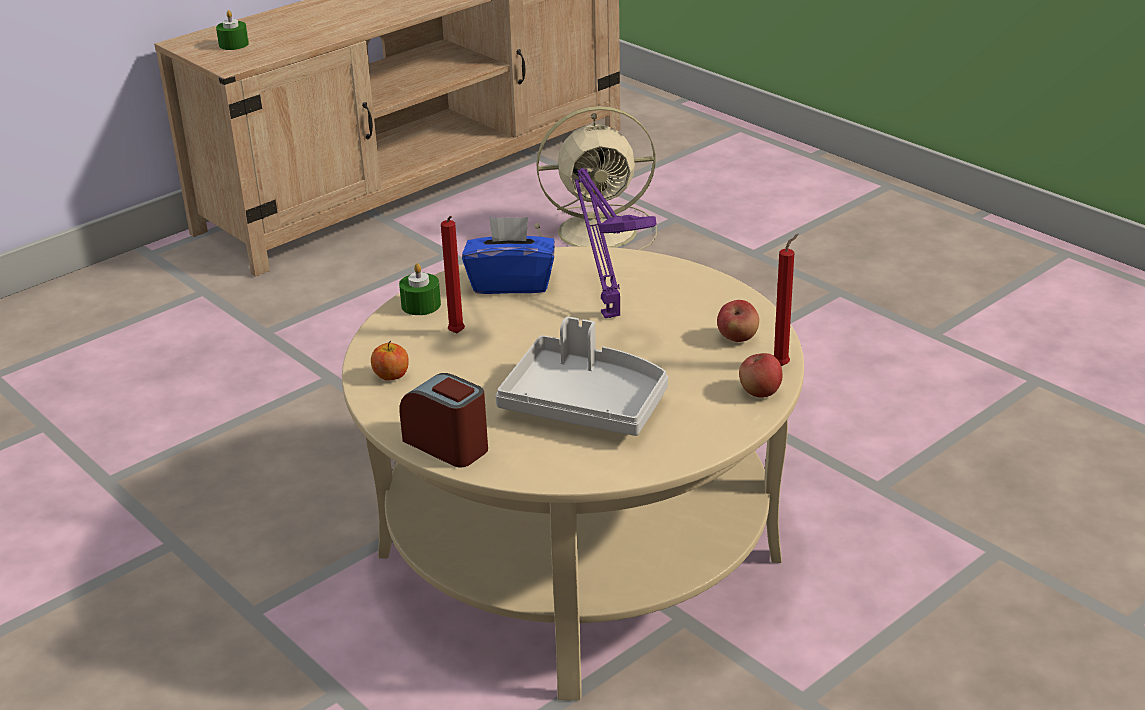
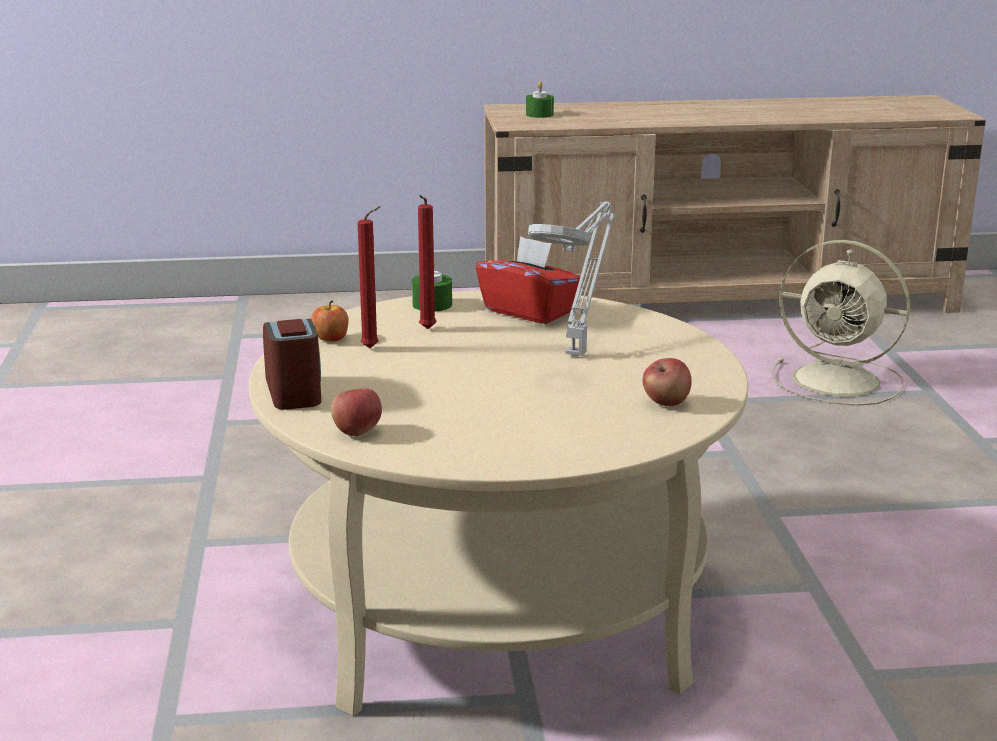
camera: 35 degrees right, 10 degrees down
blue tissue box [462,217,555,294] -> red tissue box [476,236,580,324]
grey tray [495,317,668,436] -> none
purple table lamp [575,168,657,318] -> grey table lamp [528,201,616,356]
apple [739,353,782,398] -> apple moved to [331,388,382,436]
red candle [774,234,799,366] -> red candle moved to [357,206,381,348]

